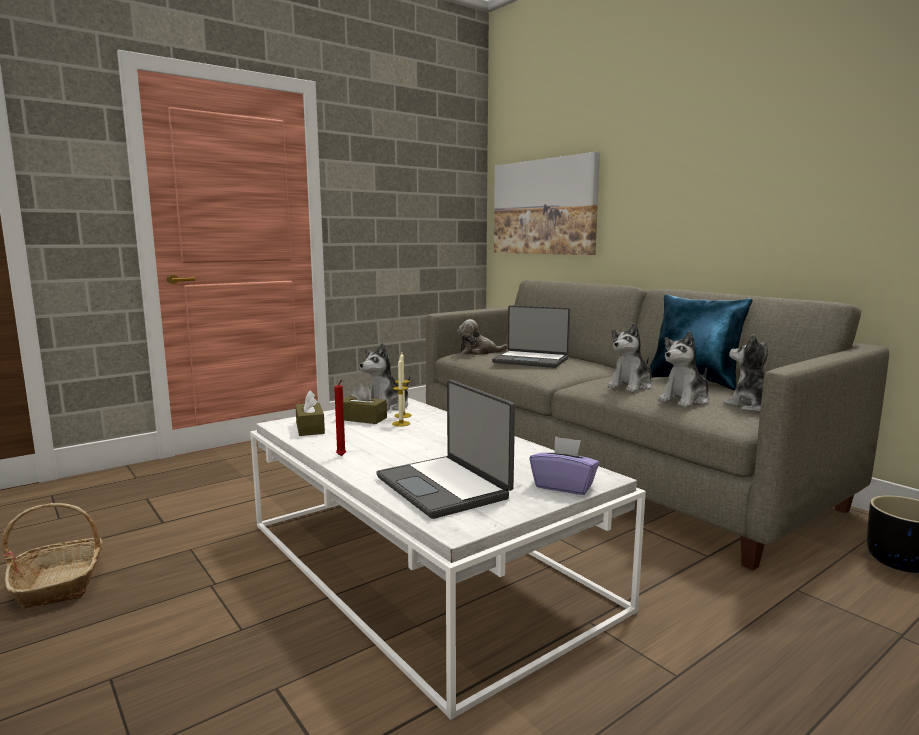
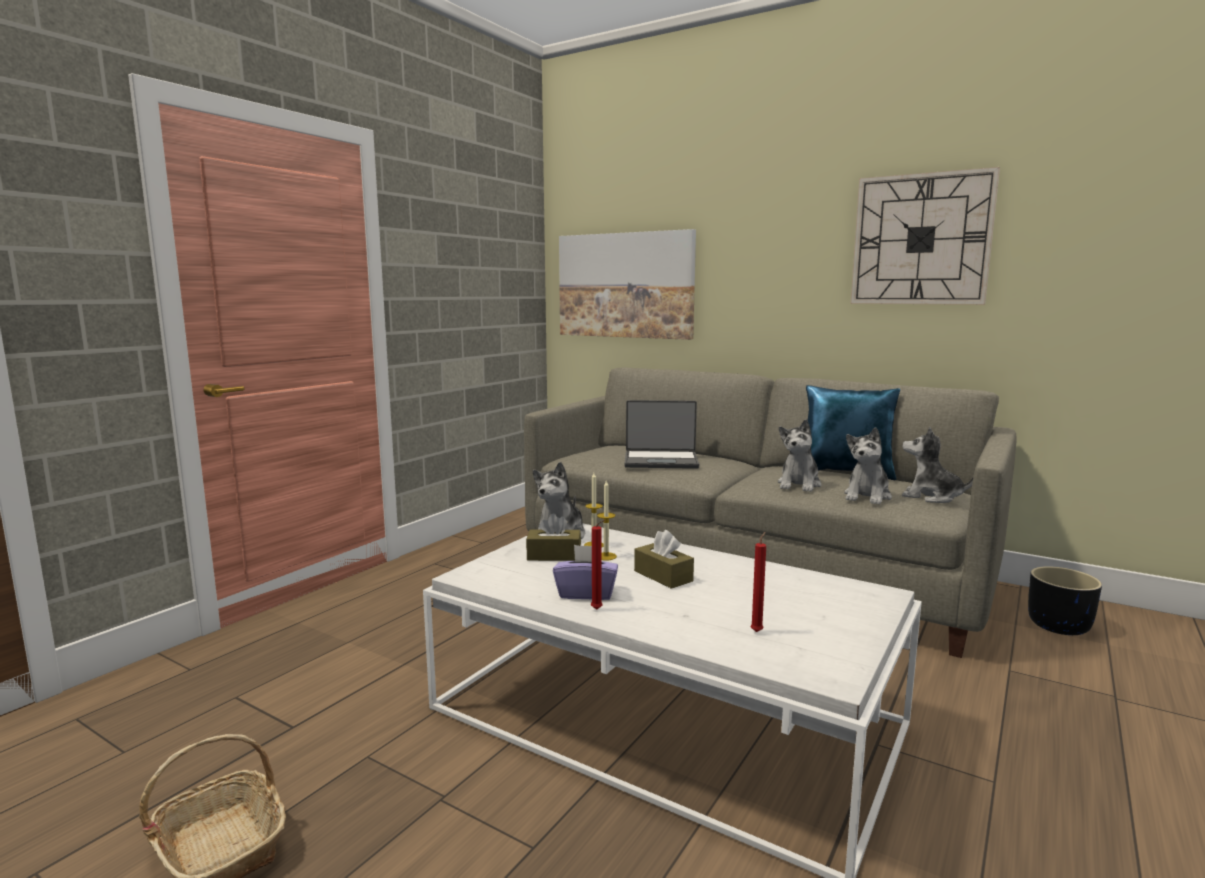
camera: 20 degrees left, 0 degrees up
brown tissue box [295,390,325,436] -> brown tissue box moved to [634,530,694,589]
laptop [376,380,515,519] -> red candle [750,532,766,632]
plush toy [457,319,508,355] -> none
purple tissue box [530,436,600,495] -> purple tissue box moved to [553,545,618,600]
none -> wall clock [851,167,1000,305]

